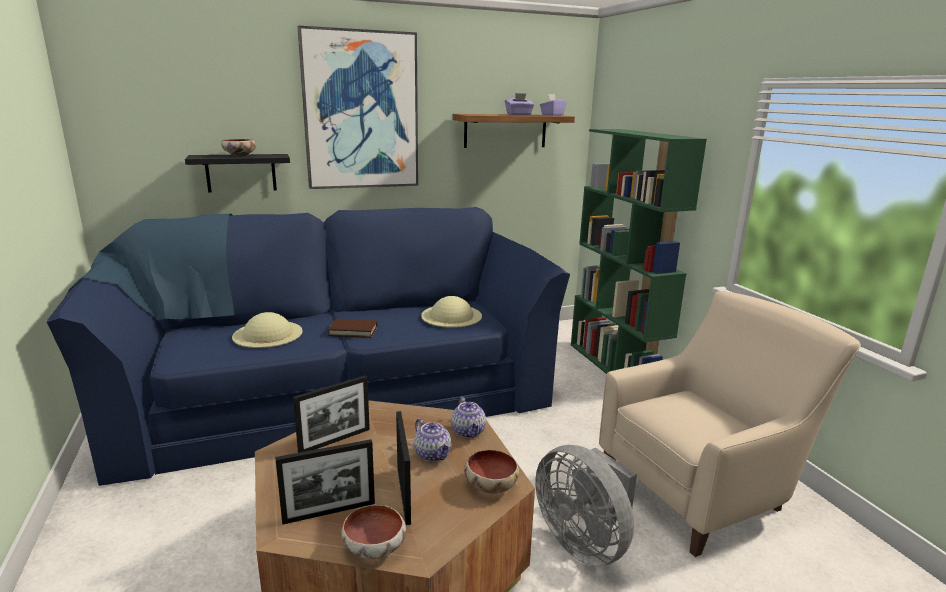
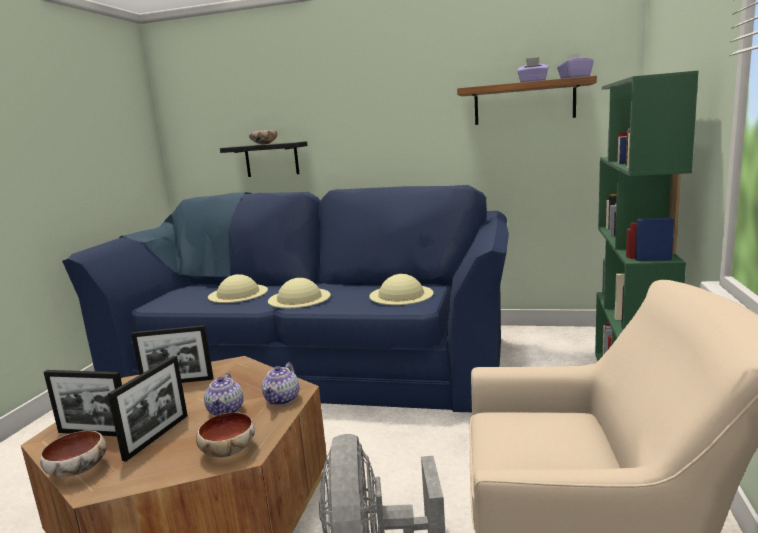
camera: 35 degrees right, 5 degrees down
picture [298,26,418,189] -> none
brown book [328,319,378,338] -> beige hat [268,278,331,308]

